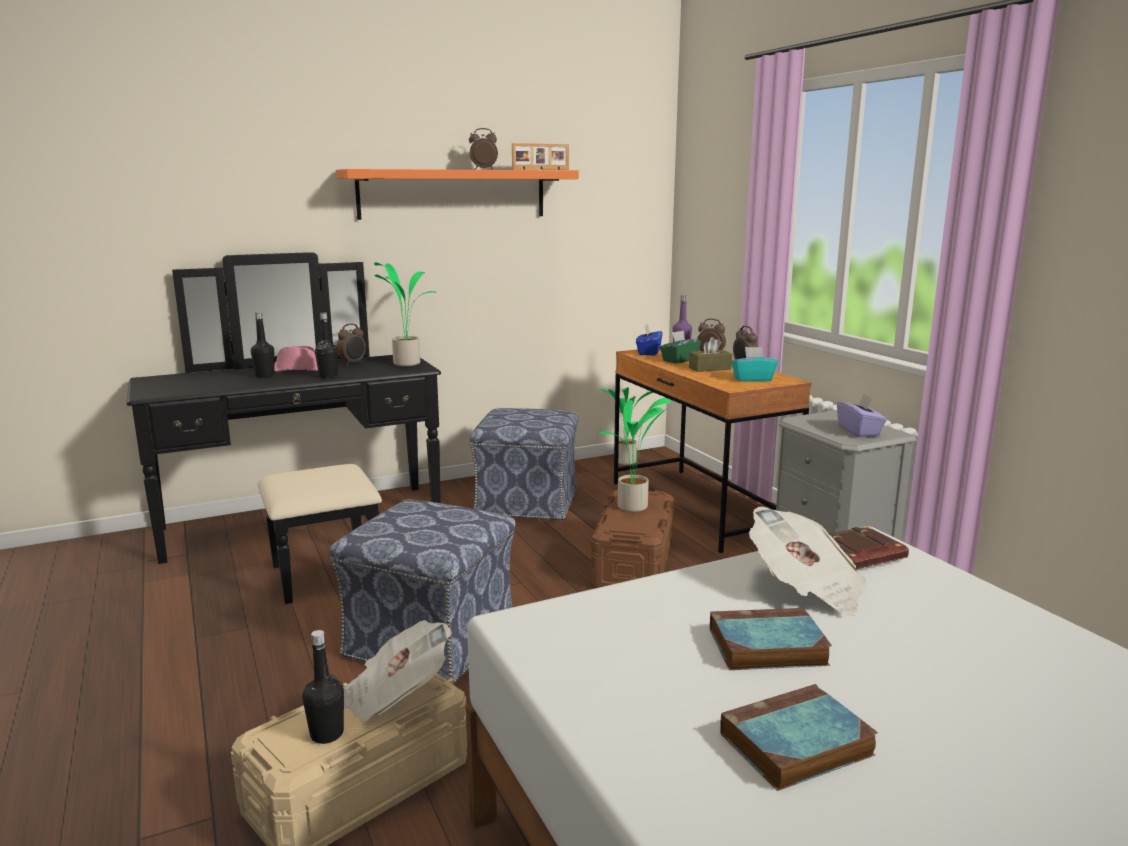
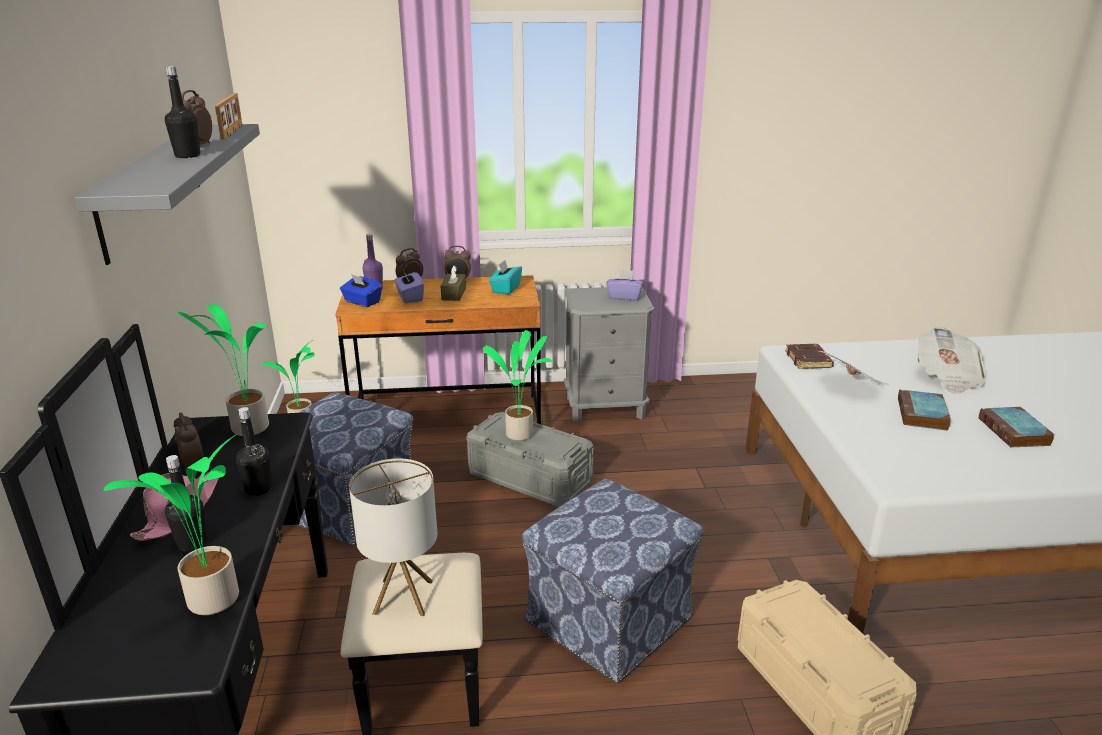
camera: 70 degrees left, 10 degrees up
black bottle [302,630,344,744] -> black bottle moved to [165,66,200,158]
orange shelf [336,169,579,220] -> grey shelf [75,124,260,265]
newspaper [343,620,452,722] -> newspaper moved to [917,327,986,394]
brown storage box [591,490,674,587] -> grey storage box [467,412,594,507]
green tissue box [659,330,701,364] -> purple tissue box [394,269,424,303]
none -> potted plant [104,432,243,615]
none -> table lamp [349,458,438,616]

